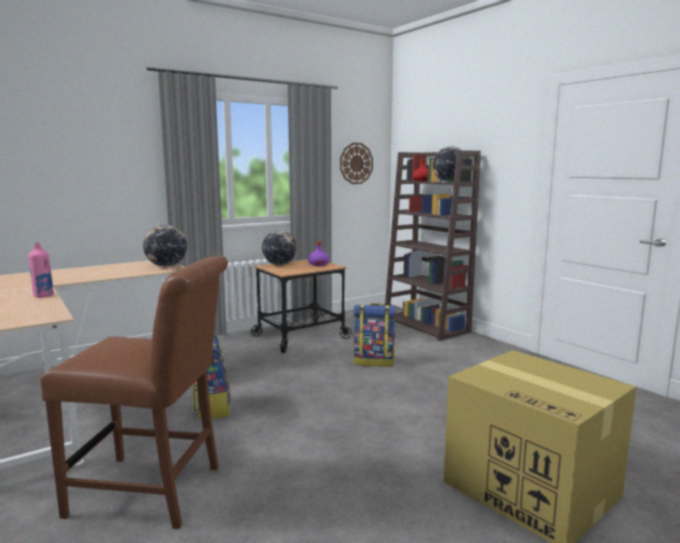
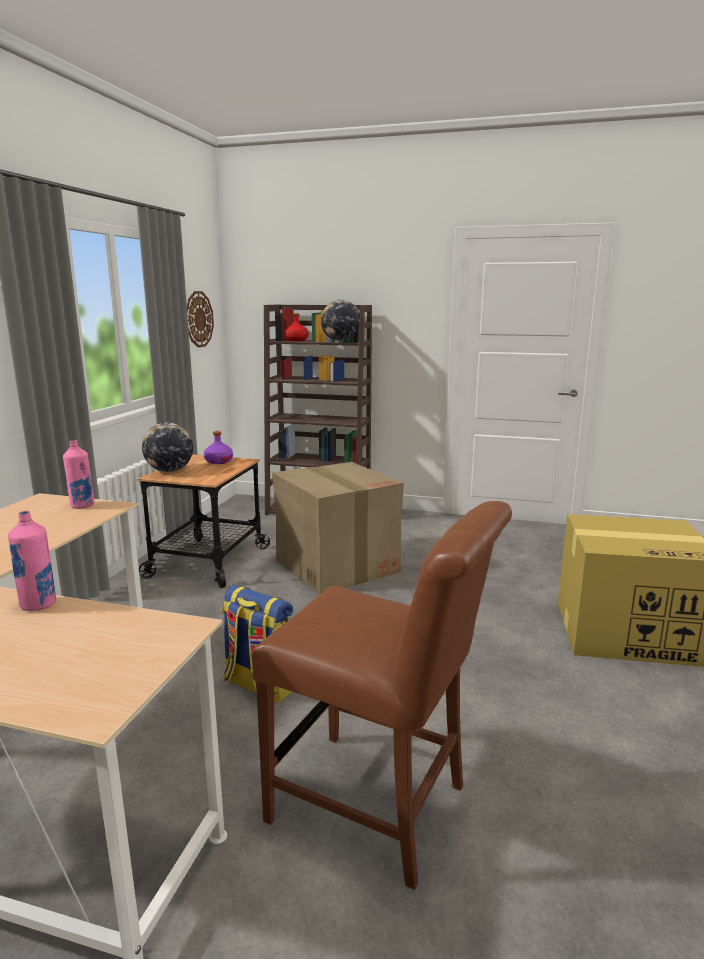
camera: 40 degrees left, 5 degrees up
brown chair [40,256,228,529] -> brown chair turned 60 degrees clockwise [252,501,512,890]
globe [143,225,187,267] -> pink bottle [63,440,94,509]
backpack [353,303,396,367] -> cardboard box [272,462,404,595]

